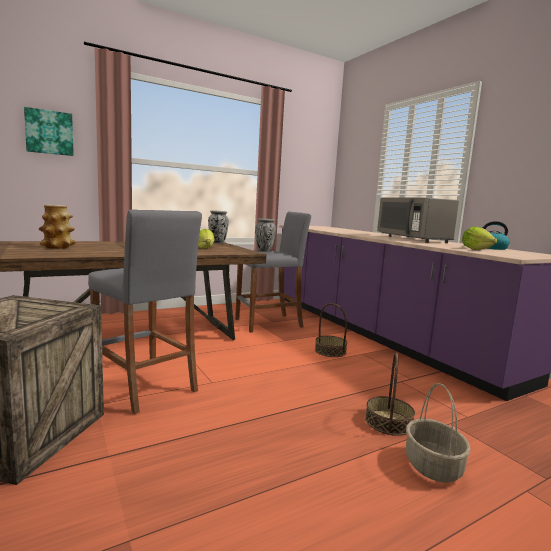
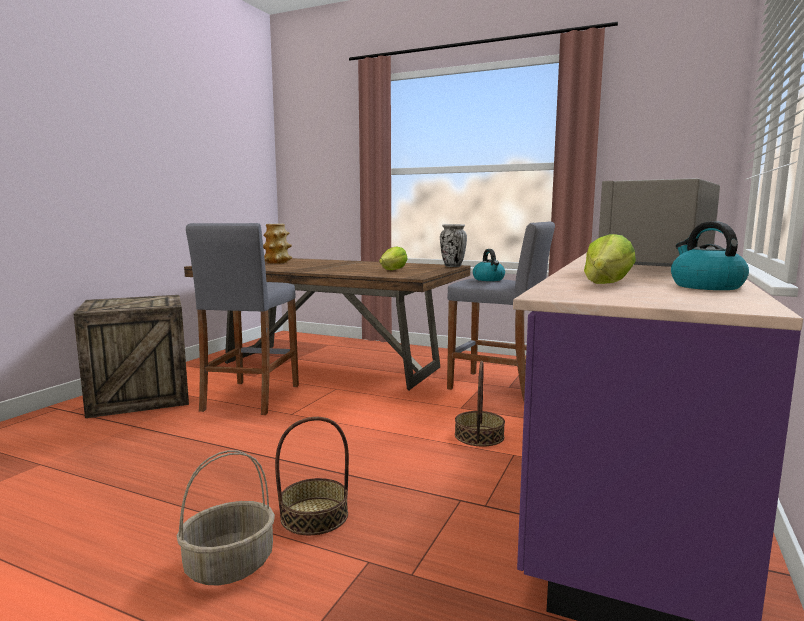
camera: 55 degrees right, 0 degrees up
picture [24,107,74,156] -> none
vase [255,218,276,252] -> kettle [473,249,505,281]

